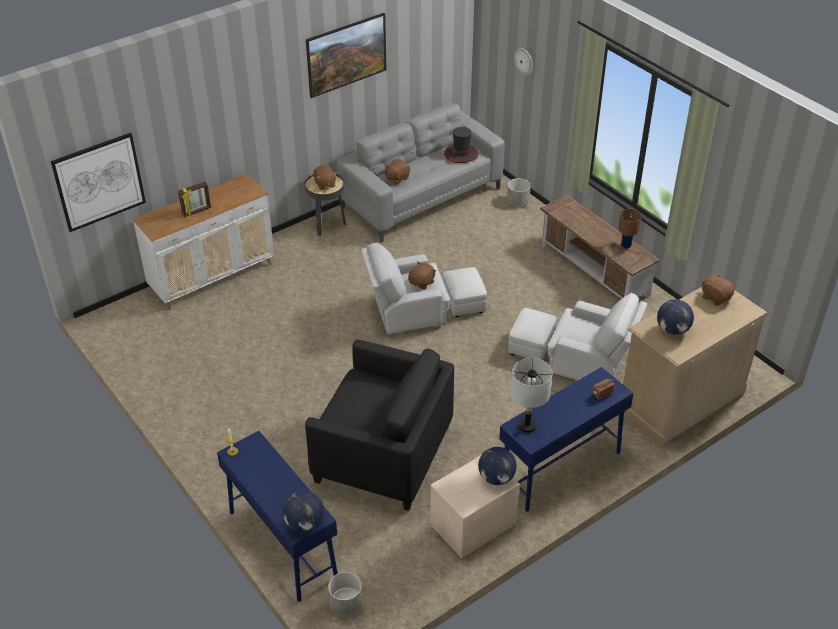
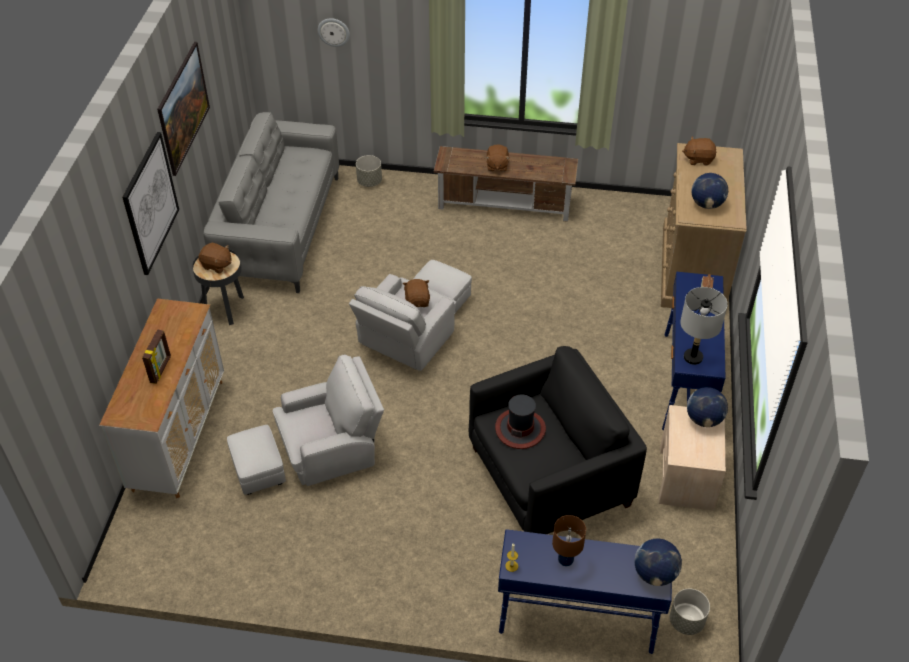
camera: 45 degrees left, 5 degrees up
picture [50,133,146,232] -> picture moved to [122,132,179,275]
brown plush toy [385,160,410,184] -> brown plush toy moved to [486,144,510,172]
hat [444,127,479,163] -> hat moved to [495,394,546,449]
white armchair [508,293,647,380] -> white armchair moved to [227,354,384,495]
brown table lamp [618,209,642,249] -> brown table lamp moved to [552,515,586,566]

